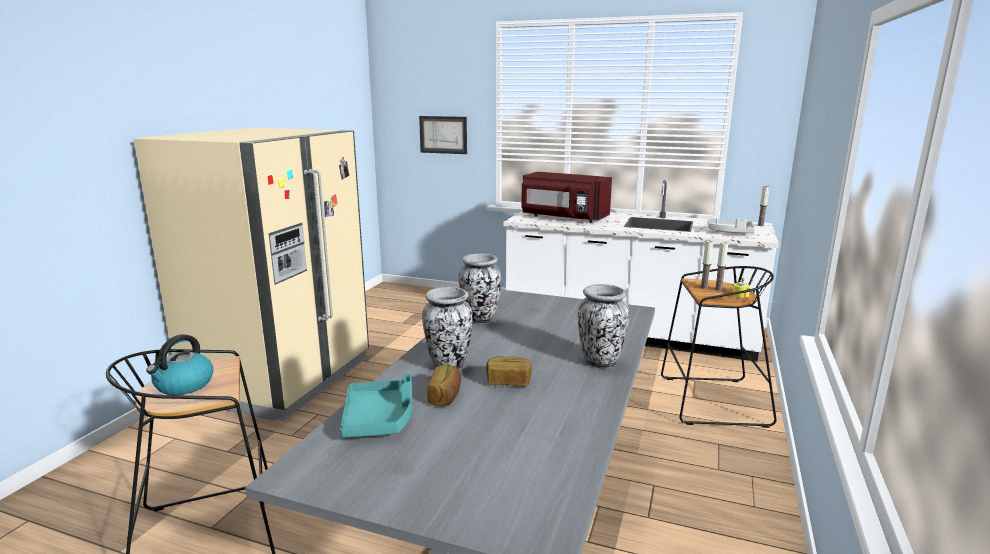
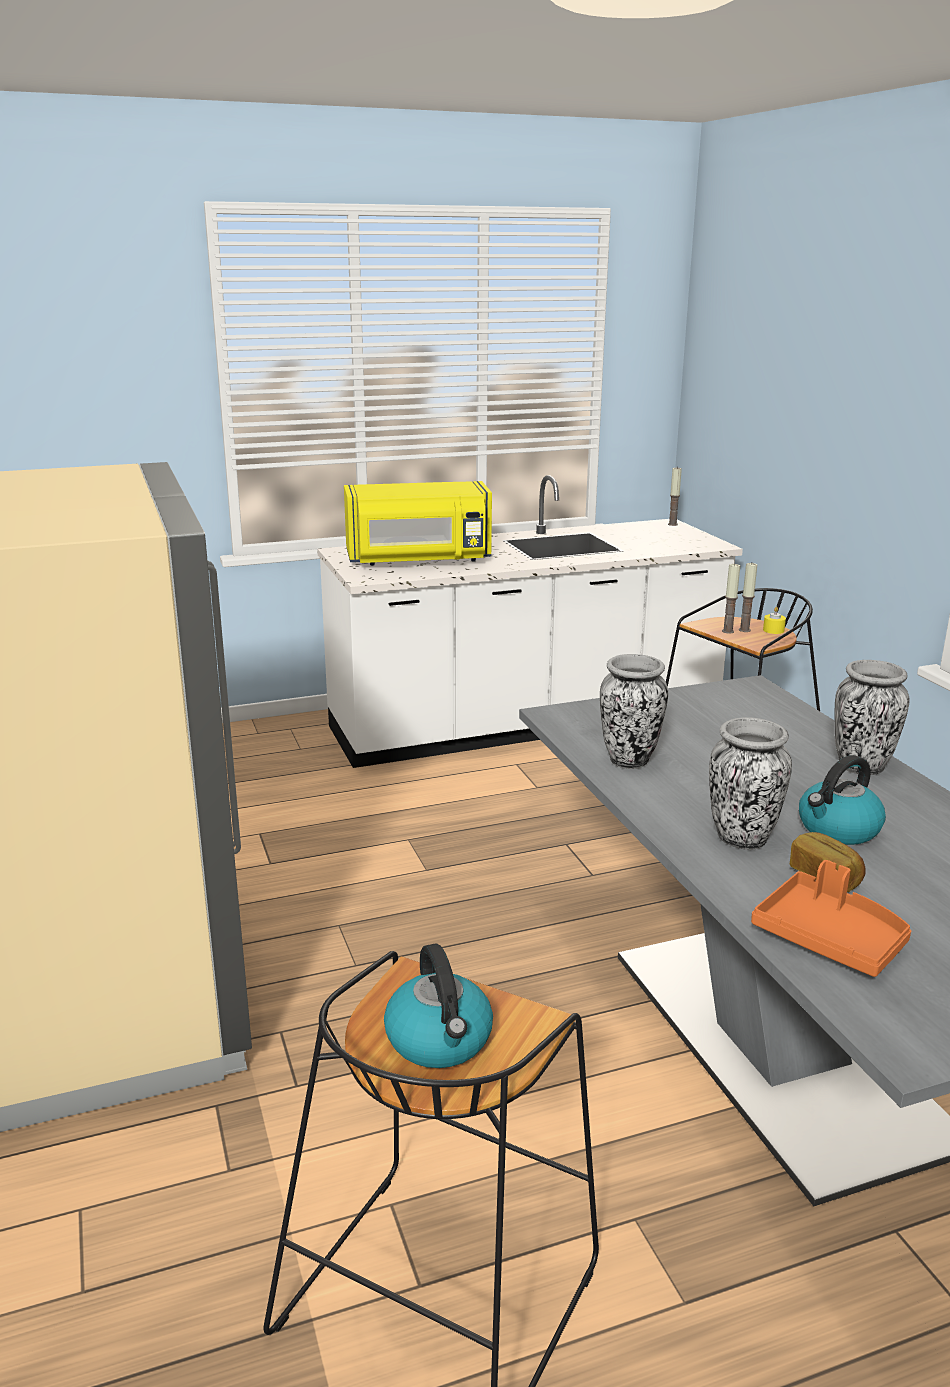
camera: 40 degrees left, 5 degrees up
turquoise tray [340,374,412,437] -> orange tray [751,860,911,977]
picture [419,116,467,154] -> none
bread [486,356,532,386] -> kettle [799,755,886,845]
red microwave [521,172,612,222] -> yellow microwave [344,481,492,566]
grey tray [707,218,755,233] -> none

